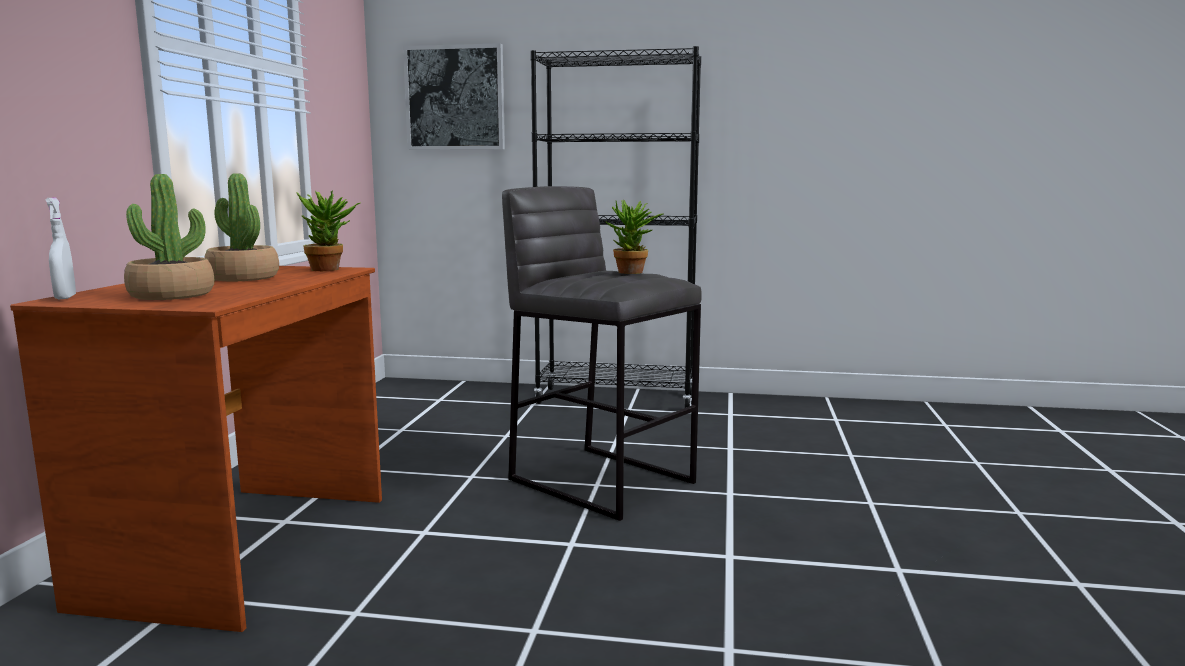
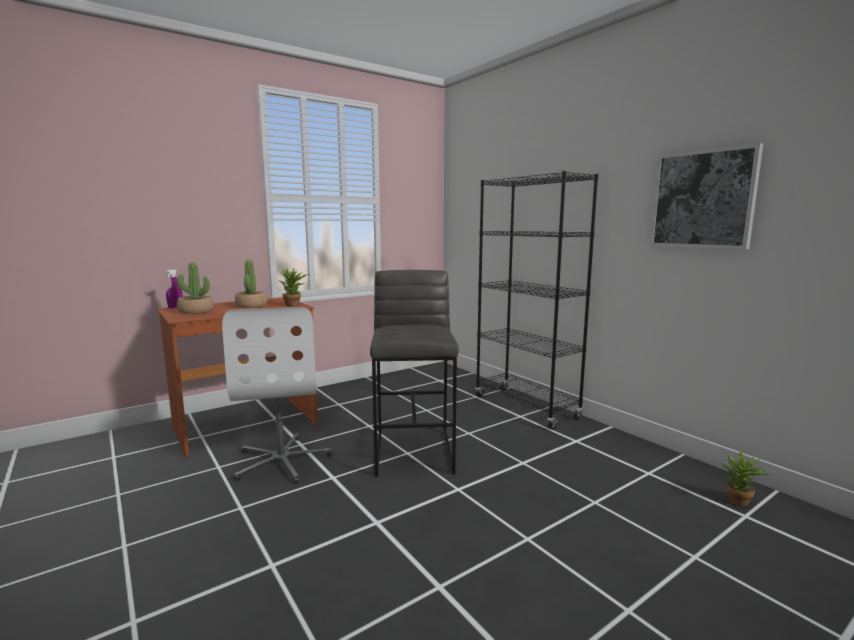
camera: 45 degrees right, 0 degrees up
white spray bottle [46,198,76,299] -> purple spray bottle [165,269,183,308]
picture [403,43,505,150] -> picture moved to [650,143,763,249]
potted plant [605,200,664,274] -> potted plant moved to [722,450,769,507]
none -> white office chair [222,307,332,483]

